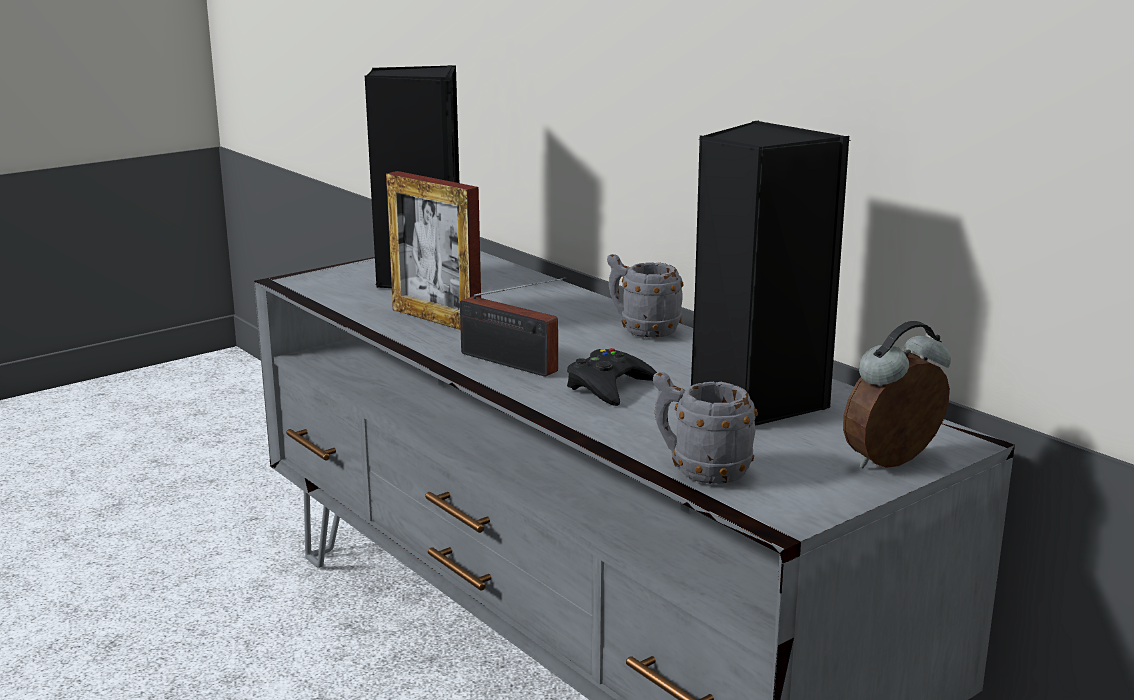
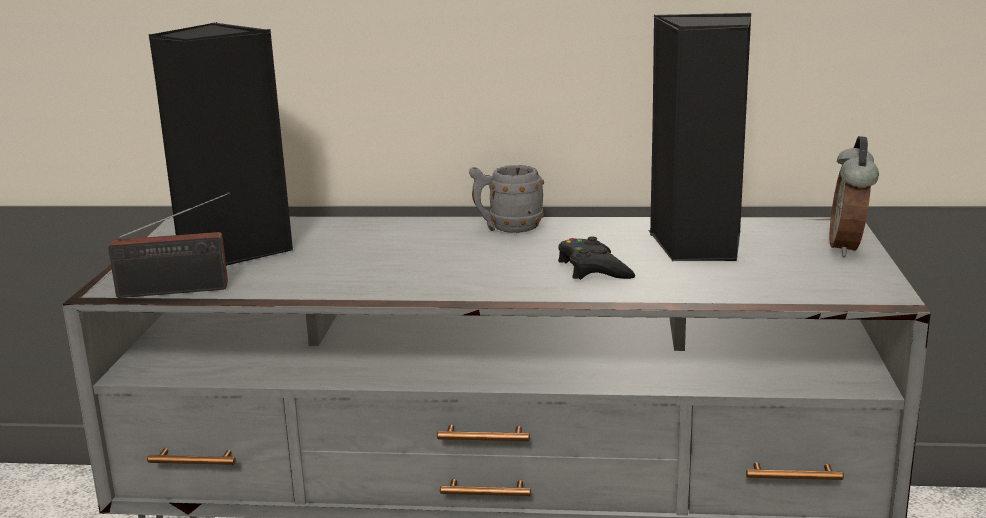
camera: 45 degrees left, 0 degrees up
picture frame [386,171,481,330] -> none
radio [460,277,567,377] -> radio moved to [108,192,230,298]
grey mug [653,372,758,484] -> none

